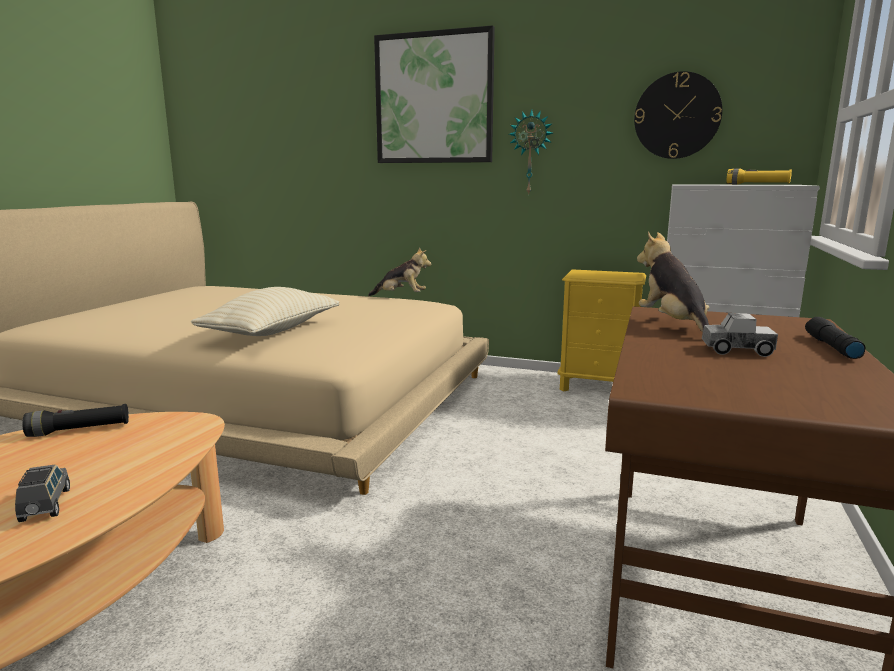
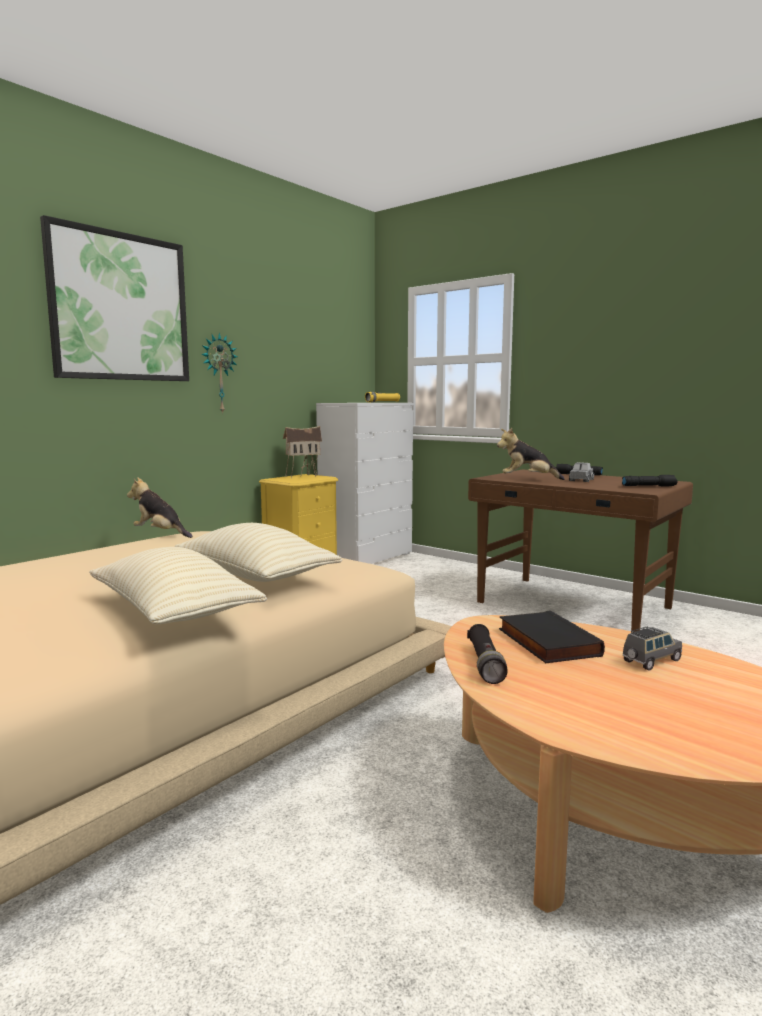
camera: 70 degrees left, 5 degrees down
grey toy car [15,464,70,522] -> grey toy car turned 150 degrees clockwise [623,627,683,671]
plush toy [368,248,431,296] -> plush toy turned 90 degrees counterclockwise [127,477,193,538]
wall clock [634,71,722,159] -> none
none -> beige pillow [89,547,267,624]
none -> toy house [283,426,322,478]
none -> black book [499,610,605,663]
none -> black flashlight [622,475,678,487]

